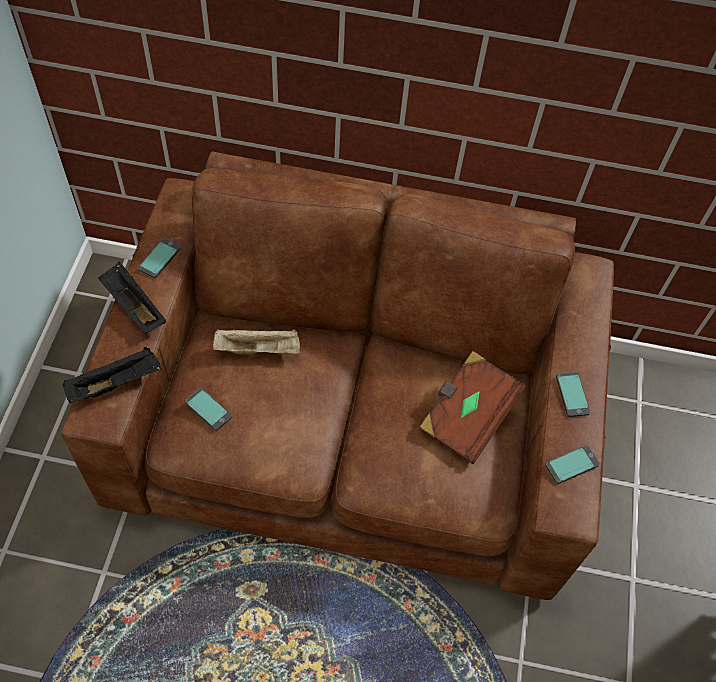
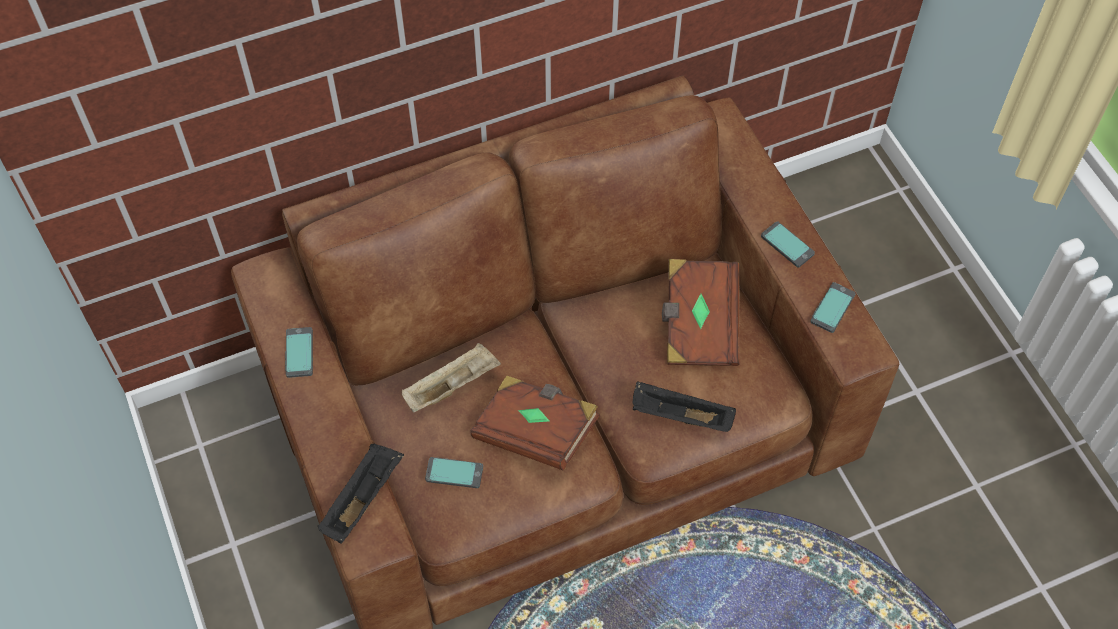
camera: 30 degrees left, 0 degrees up
black tray [98,262,167,333] -> black tray moved to [632,381,736,432]
none -> brown book [470,376,600,470]

